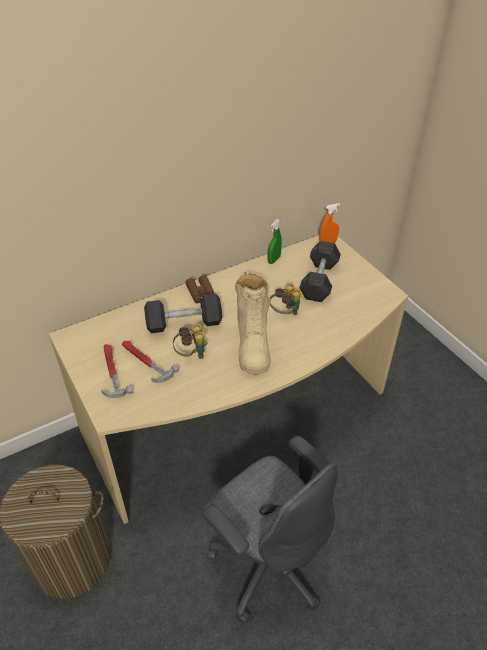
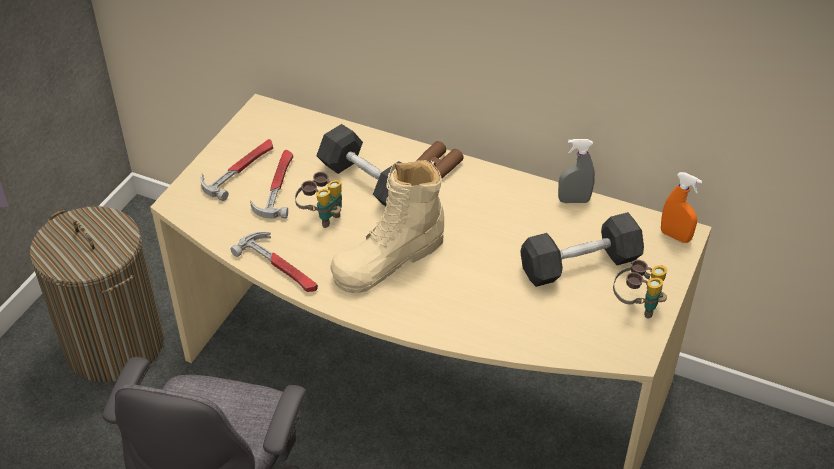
camera: 55 degrees right, 0 degrees up
green spray bottle [268,219,282,264] -> grey spray bottle [558,139,595,203]
binoculars [269,283,301,315] -> binoculars moved to [613,260,667,319]
none -> hammer [230,231,318,292]

